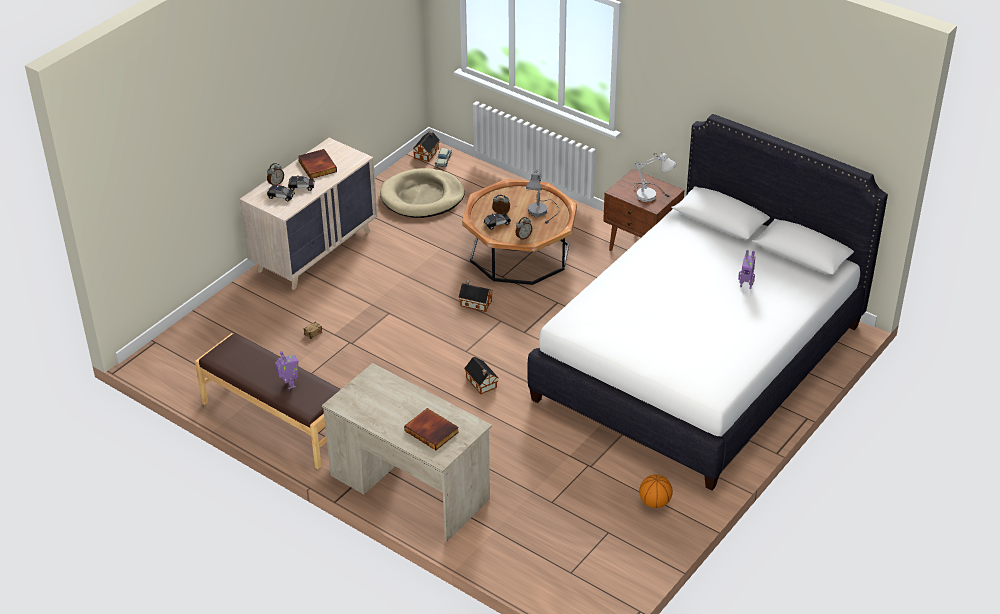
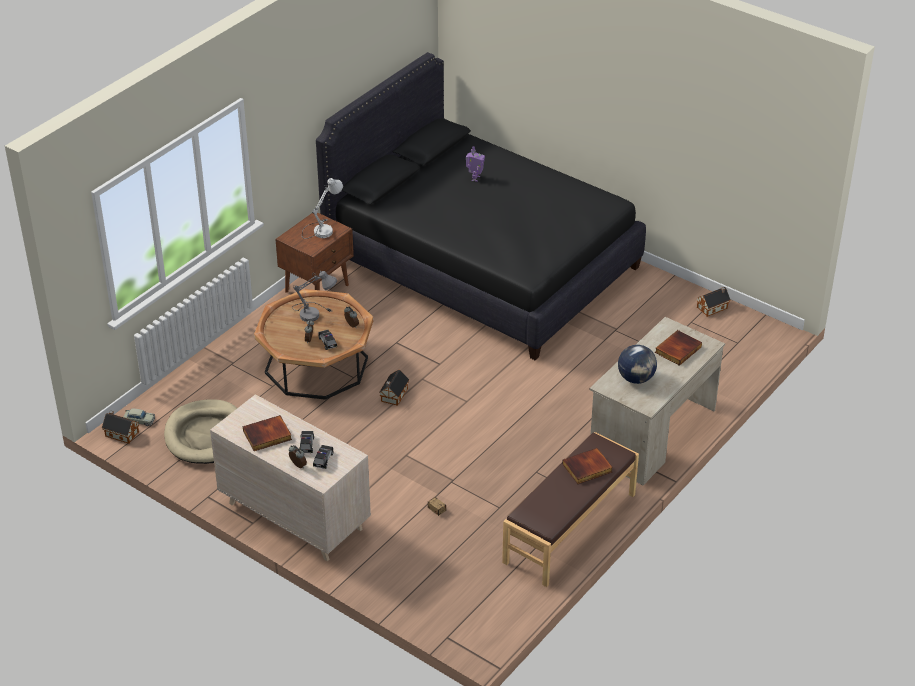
camera: 90 degrees left, 0 degrees up
toy robot [275,351,298,389] -> book [562,448,613,484]
toy house [464,357,498,394] -> toy house moved to [697,287,731,317]
white bed [527,114,888,491] -> black bed [316,52,646,360]
basketball [639,475,673,508] -> none
none -> globe [618,345,657,384]

